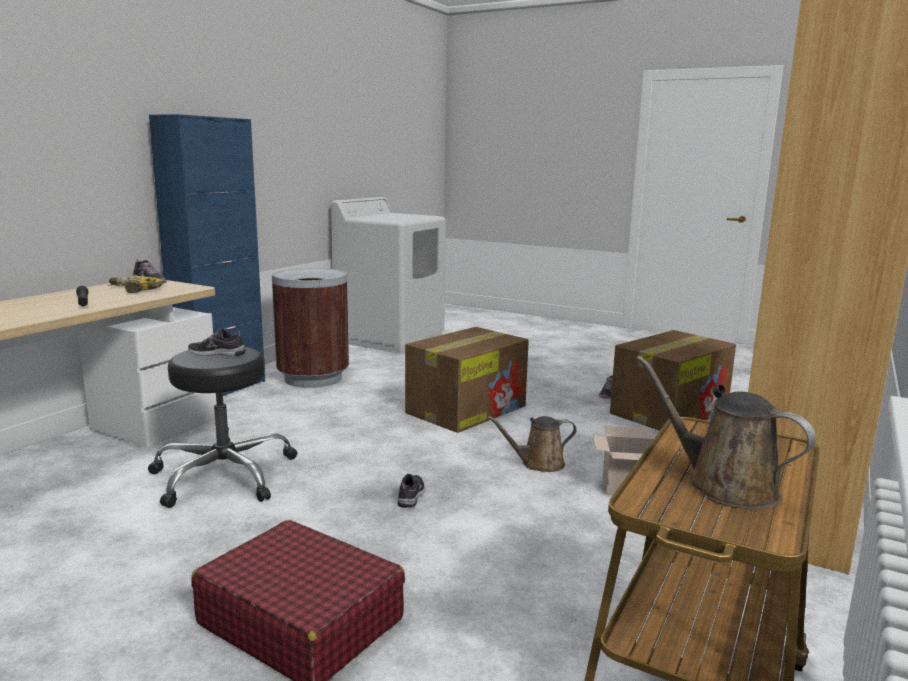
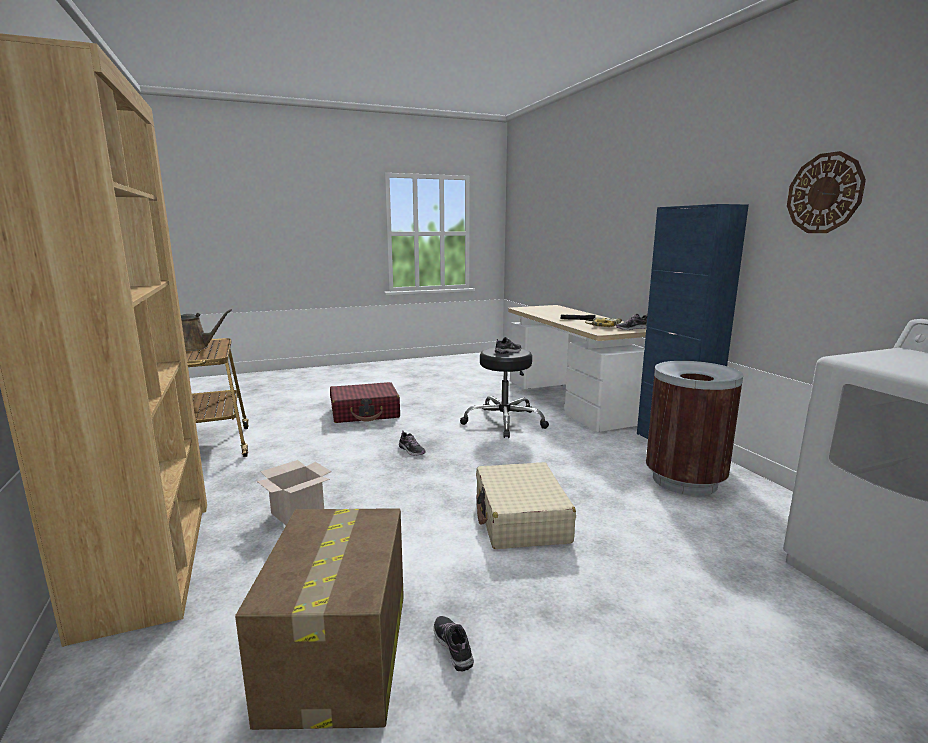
camera: 130 degrees right, 0 degrees up
cardboard box [405,327,529,433] -> beige suitcase [476,462,576,549]
brown watering can [487,416,577,472] -> none
none -> wall clock [787,151,866,233]

